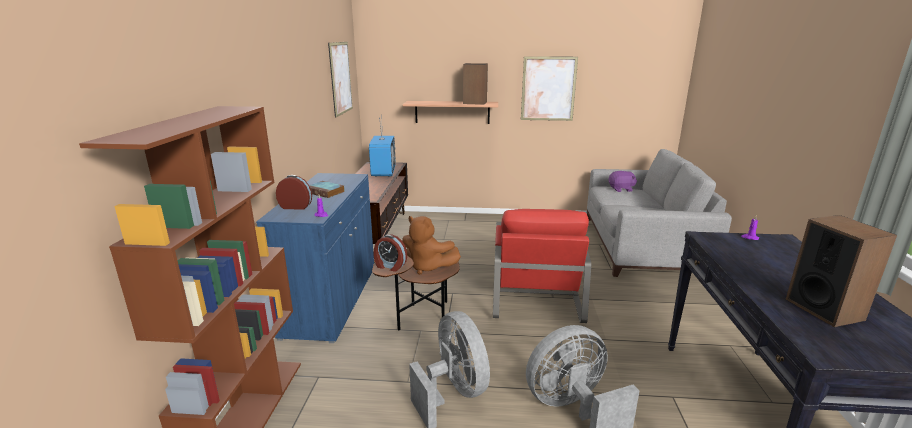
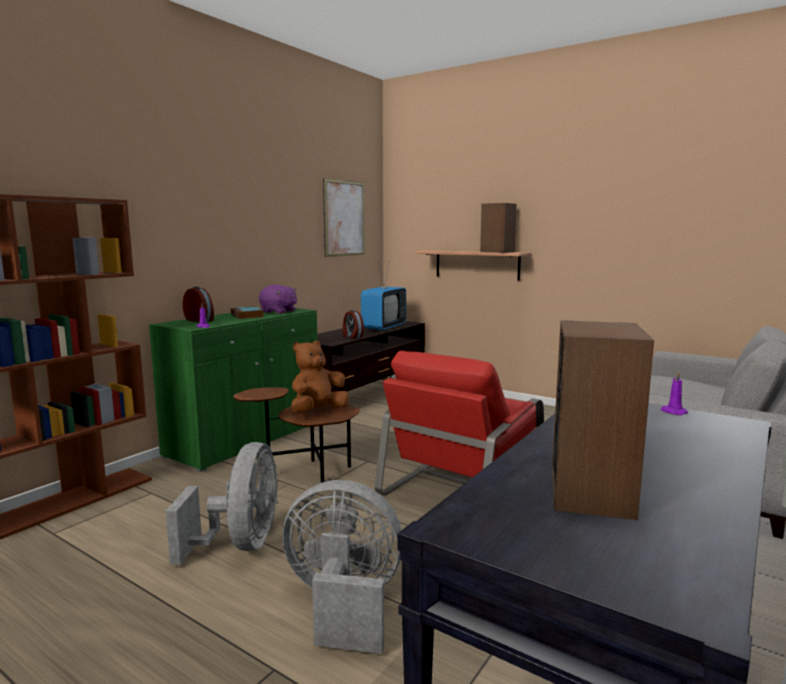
camera: 30 degrees right, 10 degrees down
blue cabinet [256,173,374,343] -> green cabinet [149,308,317,472]
alarm clock [374,235,407,272] -> alarm clock moved to [343,310,364,339]
brown plush toy [402,216,461,275] -> brown plush toy turned 75 degrees clockwise [291,341,349,413]
picture [521,56,578,121] -> none
purple plush toy [608,171,637,192] -> purple plush toy moved to [259,285,297,314]

